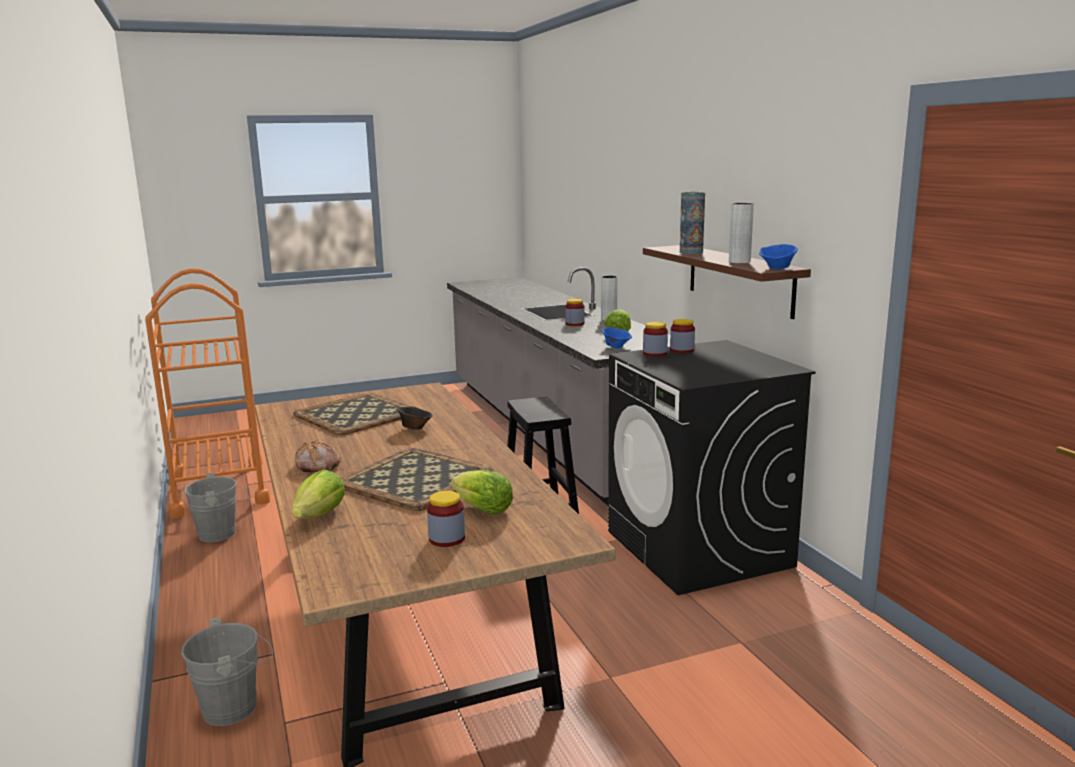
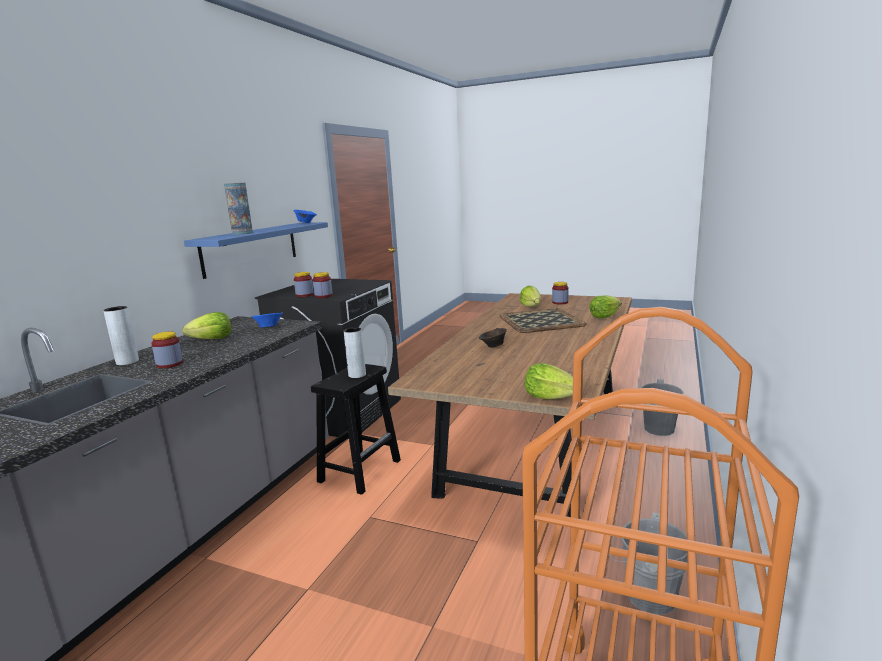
camera: 135 degrees left, 0 degrees up
tray [293,393,412,435] -> none
bread [295,440,341,472] -> none
brown shelf [643,245,811,319] -> blue shelf [184,222,328,279]
grey vase [729,203,754,264] -> grey vase moved to [344,327,366,378]
none -> lettuce [525,363,573,400]

